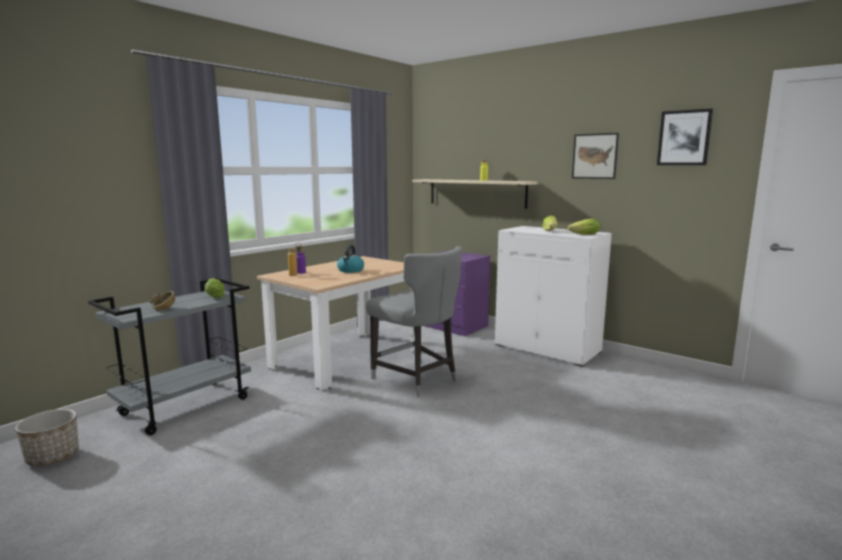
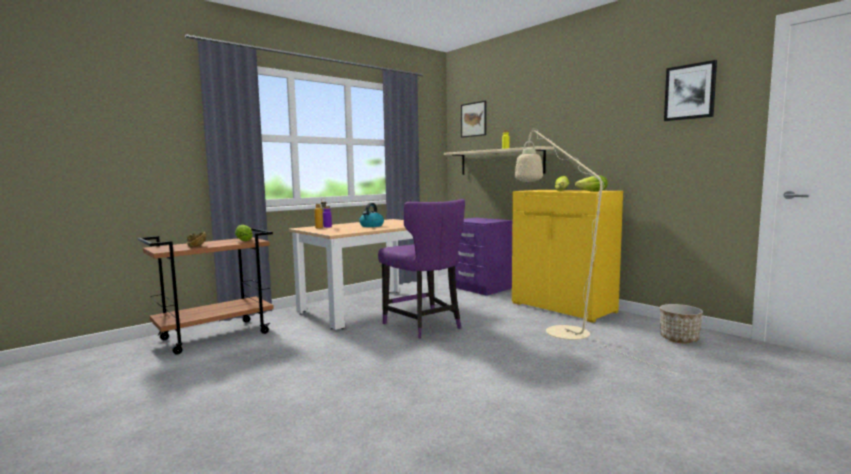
camera: 10 degrees right, 5 degrees down
planter [15,409,79,466] -> planter moved to [660,304,703,343]
grey cart [88,278,251,435] -> brown cart [138,228,274,355]
grey chair [366,246,462,397] -> purple chair [378,199,465,338]
white cabinet [495,226,612,367] -> yellow cabinet [512,190,623,323]
picture [572,133,619,179] -> picture moved to [461,101,486,138]
none -> beige floor lamp [515,129,678,375]

